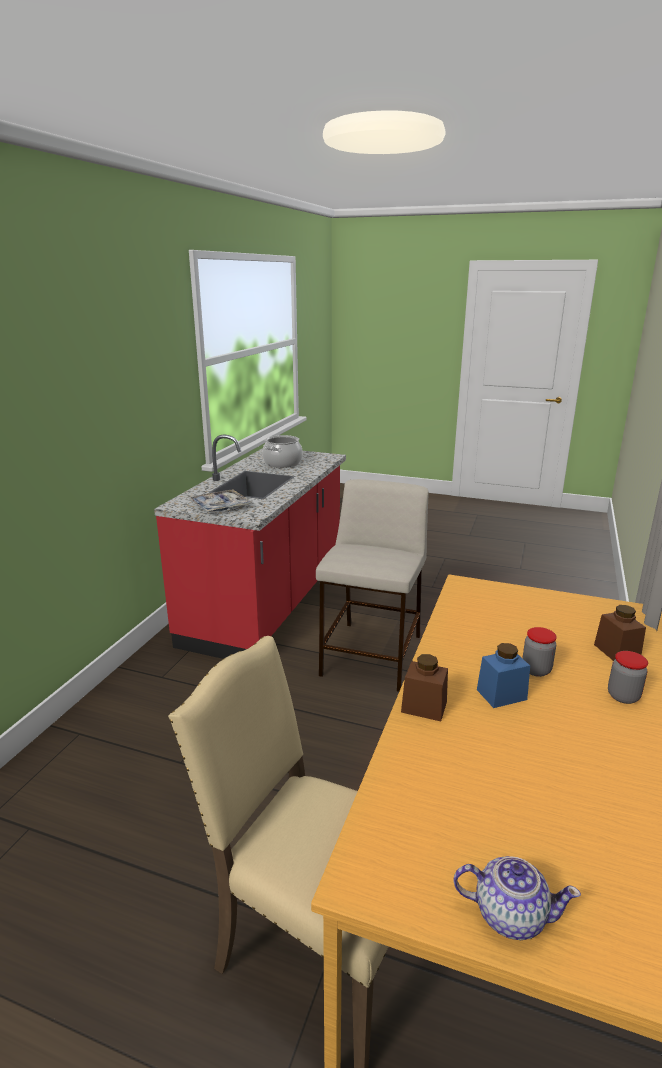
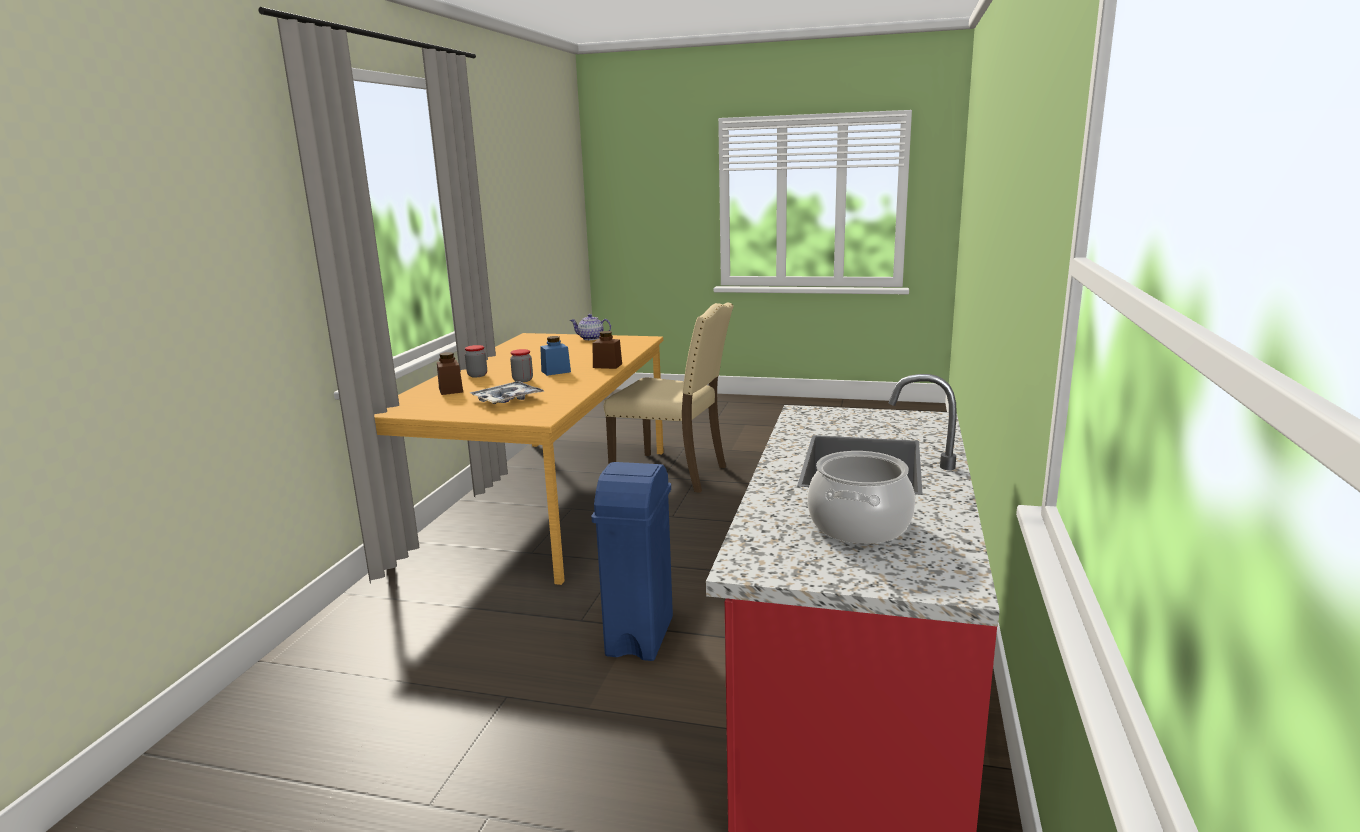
camera: 175 degrees right, 5 degrees down
tray [190,489,251,512] -> tray moved to [470,381,545,404]
beige stool [316,479,429,692] -> blue trash can [592,462,673,661]

